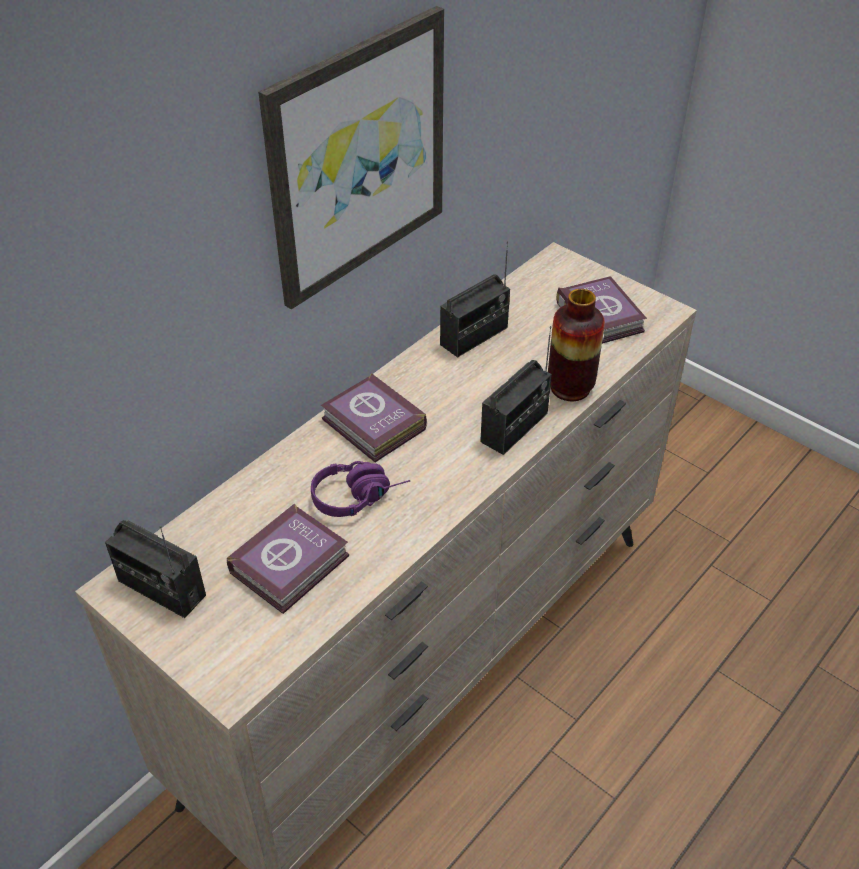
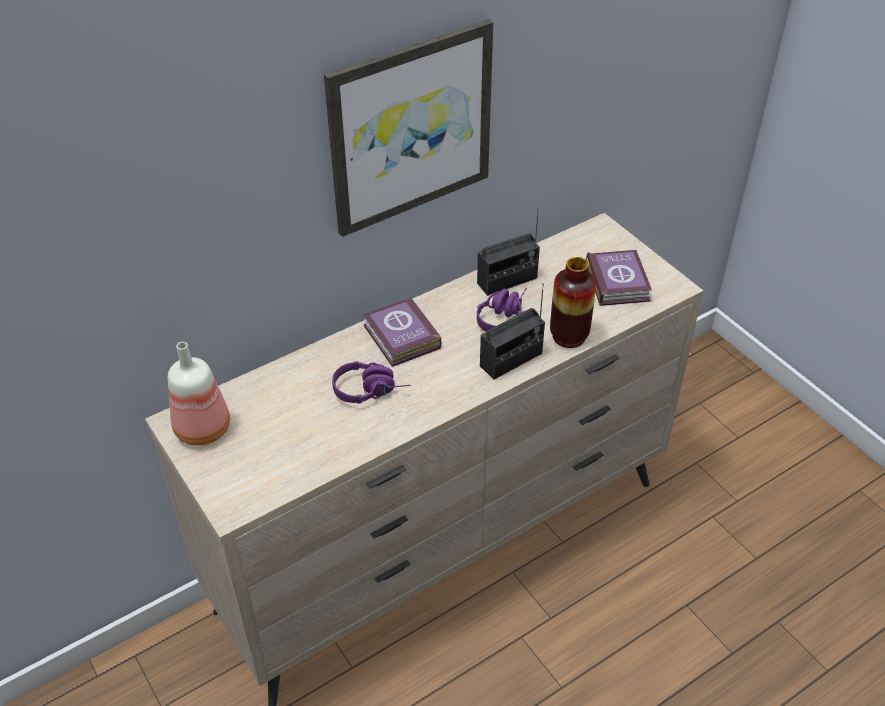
camera: 15 degrees right, 0 degrees up
radio [105,520,206,618] -> bottle [168,342,230,446]
book [227,503,349,614] -> none
none -> purple headphones [477,288,527,332]

